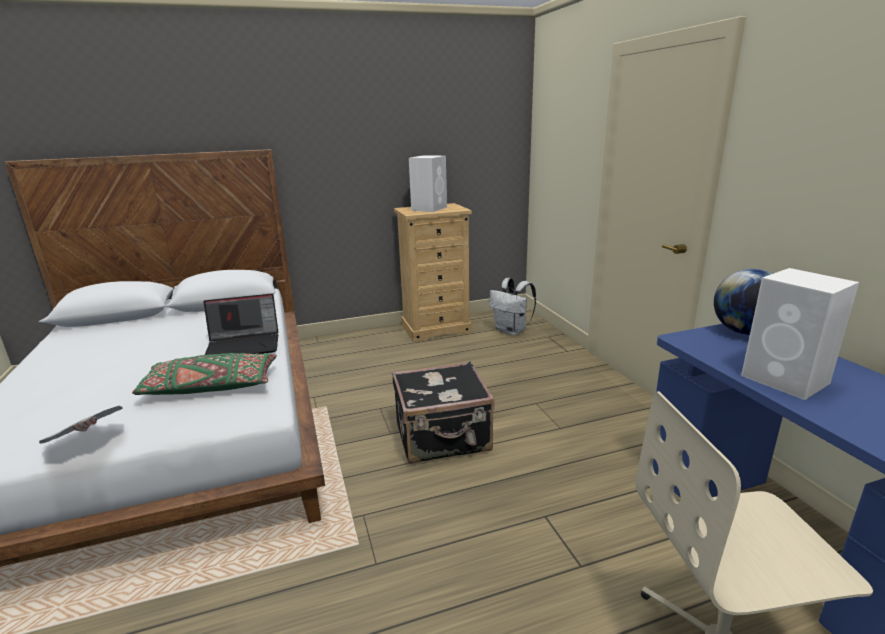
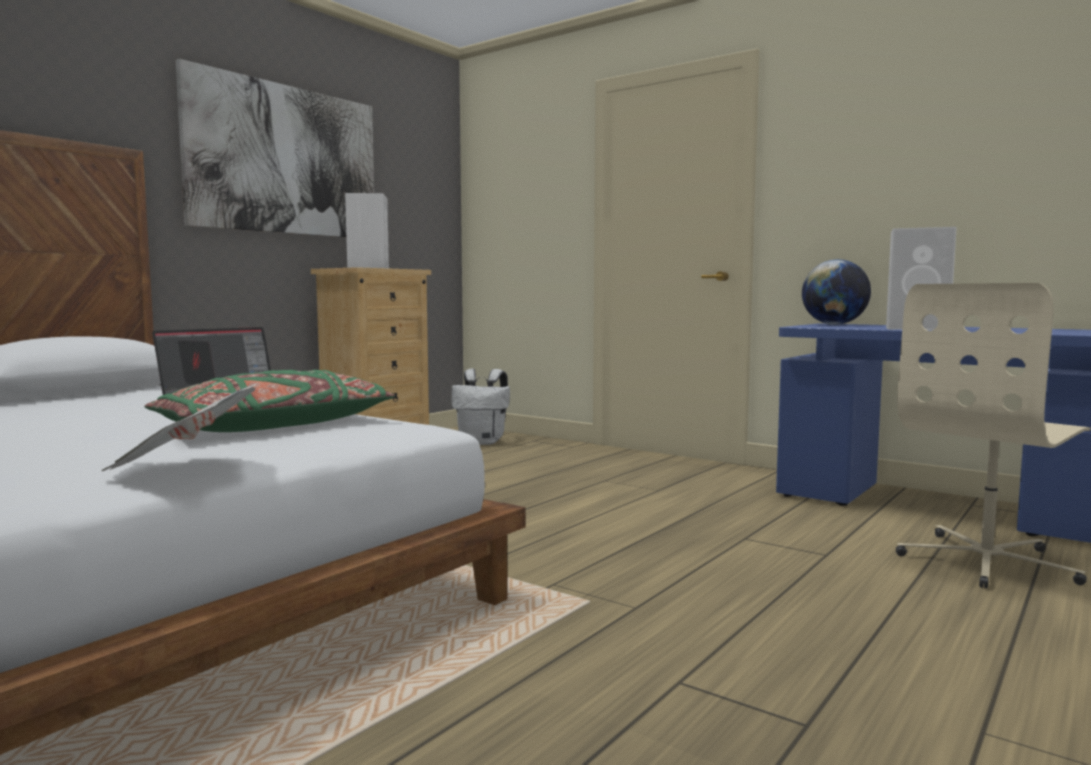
camera: 35 degrees left, 15 degrees down
black suitcase [392,361,494,464] -> none
none -> picture [175,59,374,237]

